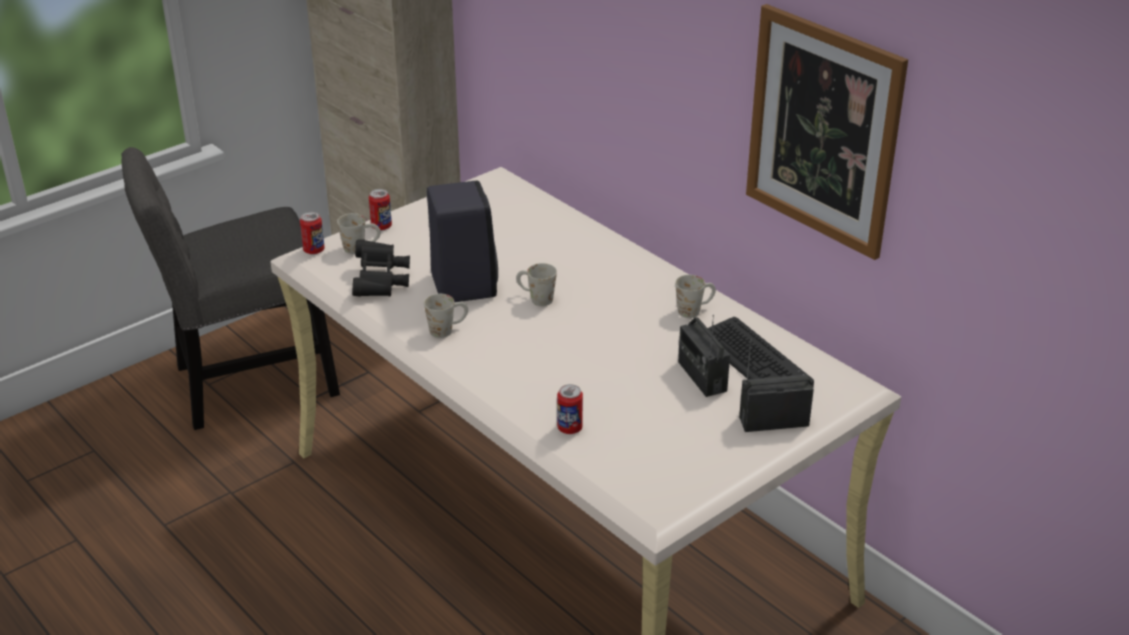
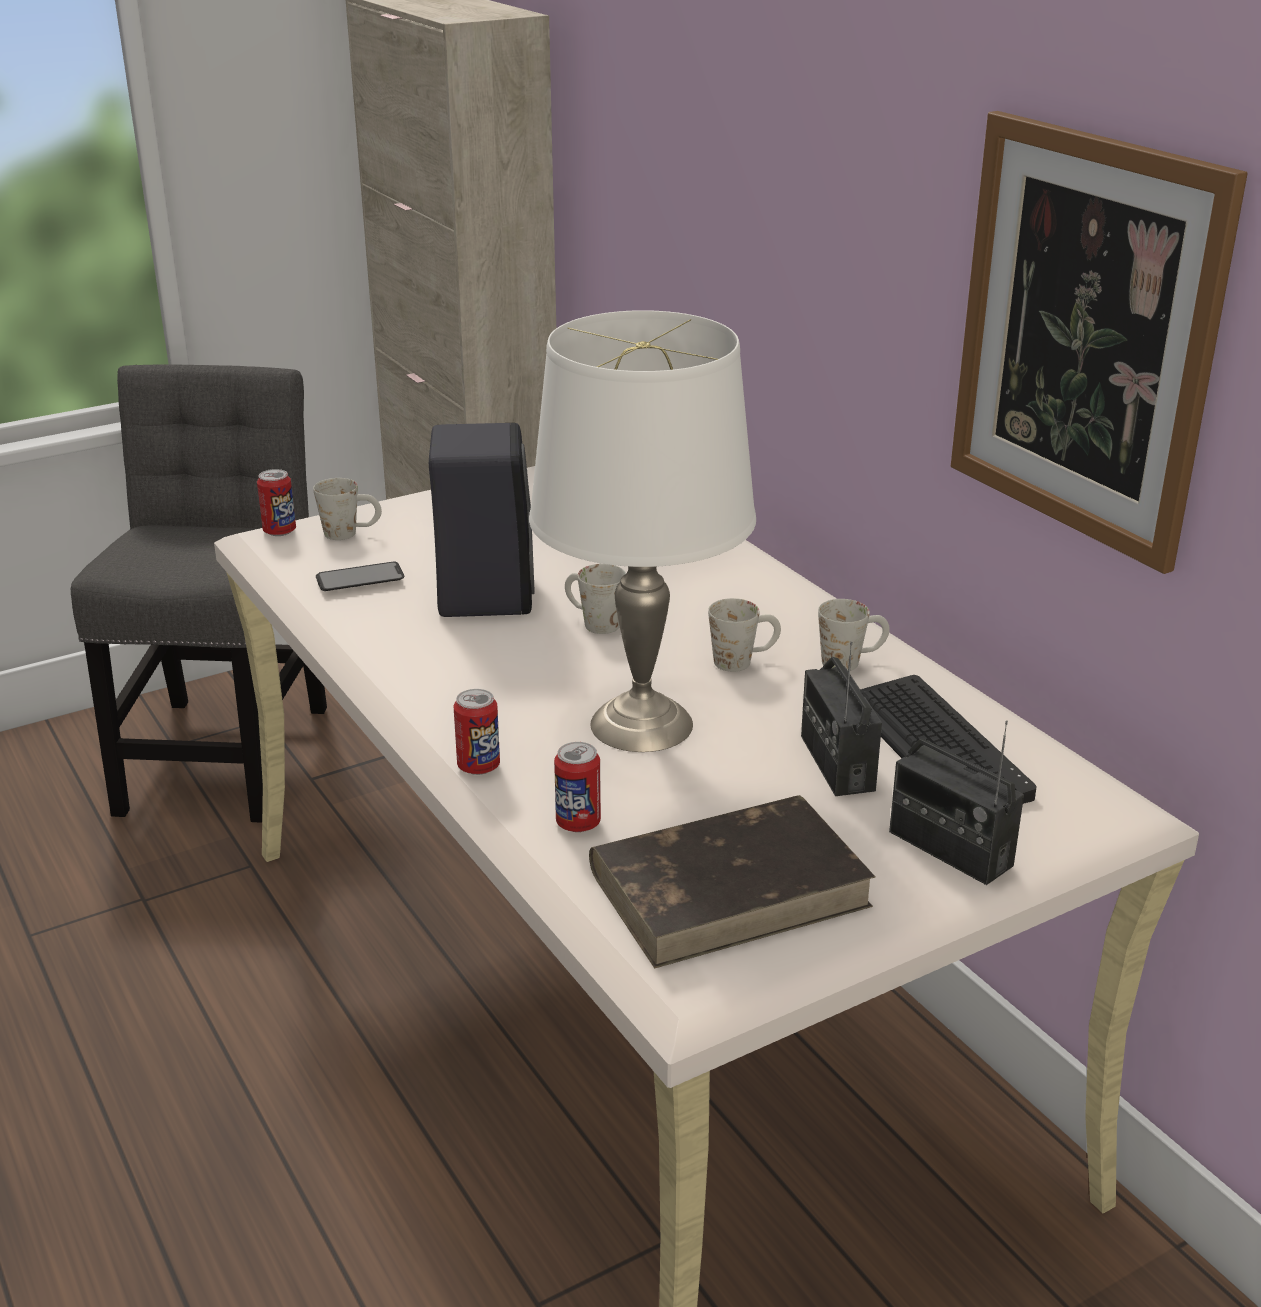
camera: 10 degrees right, 5 degrees down
grey chair [121,147,340,430] -> grey chair turned 105 degrees clockwise [71,364,327,823]
black binoculars [352,239,410,297] -> phone [316,561,404,591]
can [369,189,392,231] -> can moved to [454,689,500,775]
white mug [424,294,468,338] -> white mug moved to [708,598,781,672]
radio [739,339,814,432] -> radio turned 135 degrees counterclockwise [889,721,1024,885]
none -> white table lamp [529,310,756,752]
none -> brown book [589,795,875,969]

